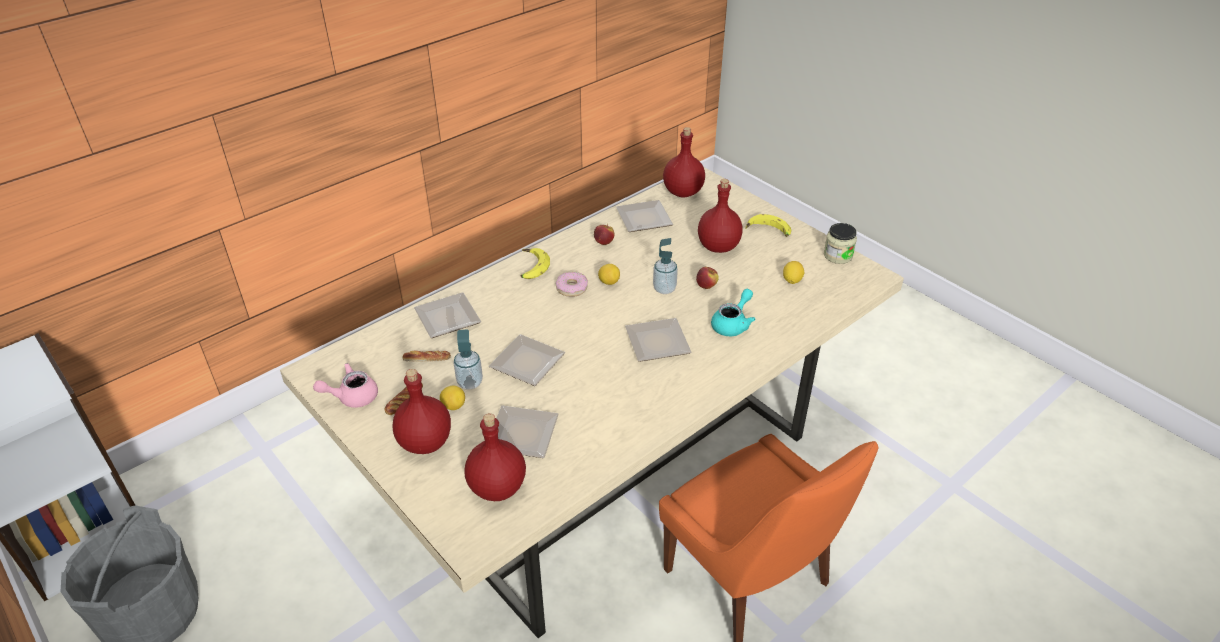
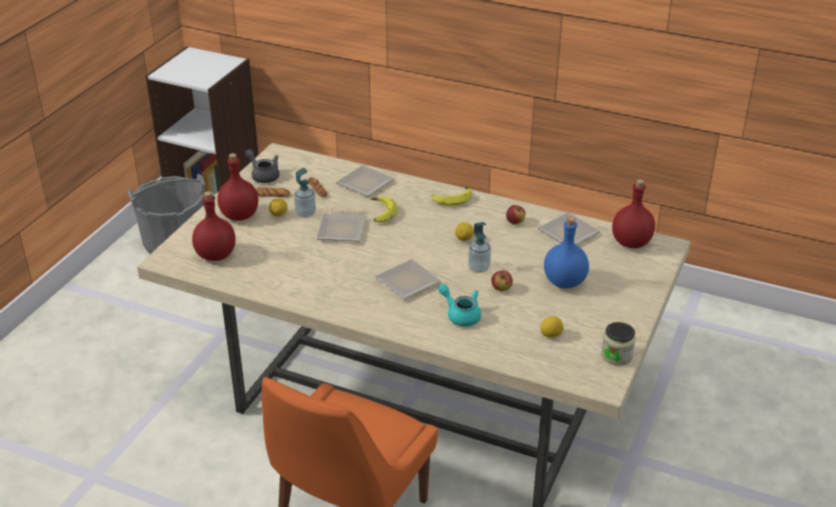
camera: 65 degrees right, 5 degrees down
pink teapot [313,363,378,408] -> grey teapot [245,149,279,183]
plate [496,405,559,458] -> none
donut [556,272,588,297] -> none
red bottle [698,179,743,253] -> blue bottle [544,217,589,289]
turquoise teapot [711,289,756,336] -> turquoise teapot turned 150 degrees counterclockwise [438,284,481,326]
banana [745,214,791,237] -> banana moved to [371,197,397,222]

